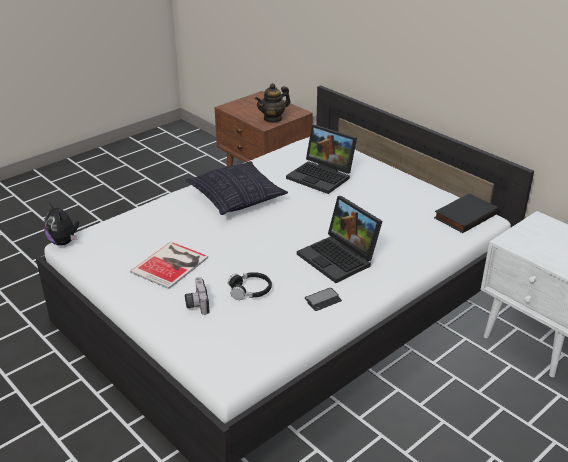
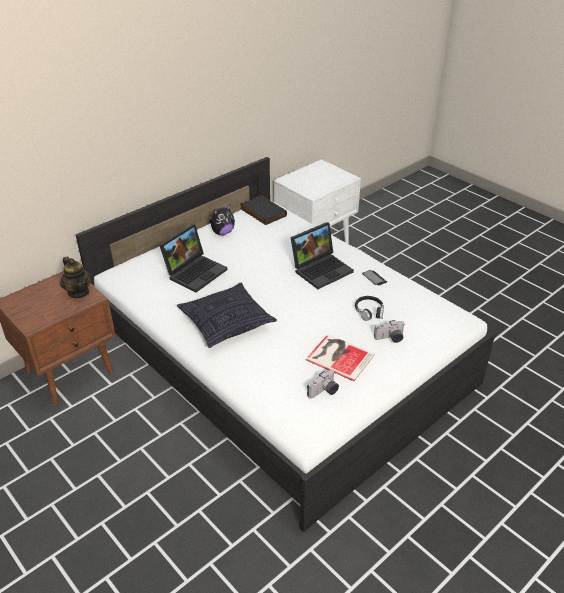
camera: 90 degrees left, 5 degrees up
plush toy [44,202,79,246] -> plush toy moved to [209,205,235,235]
none -> camera [307,370,339,399]

